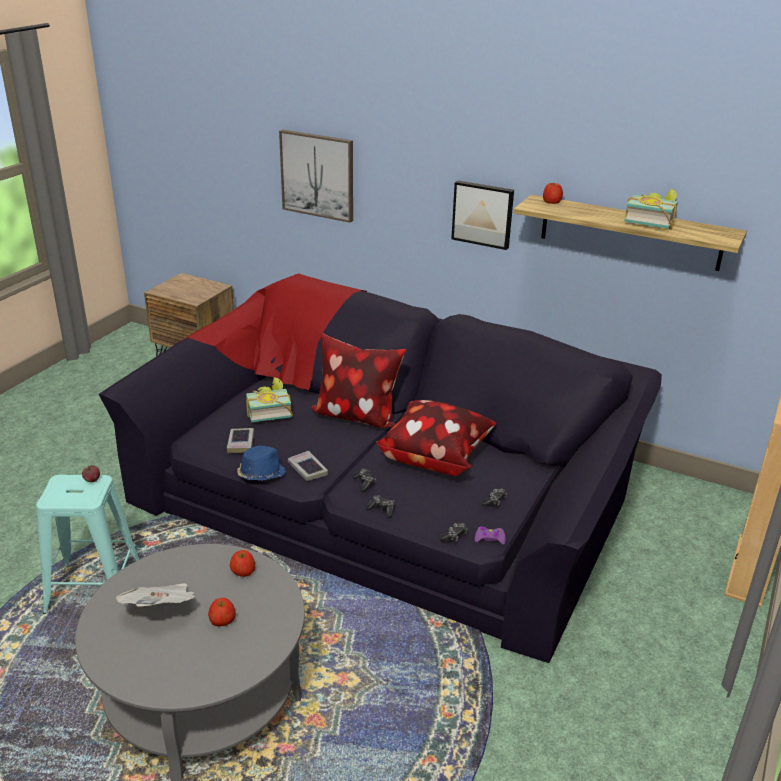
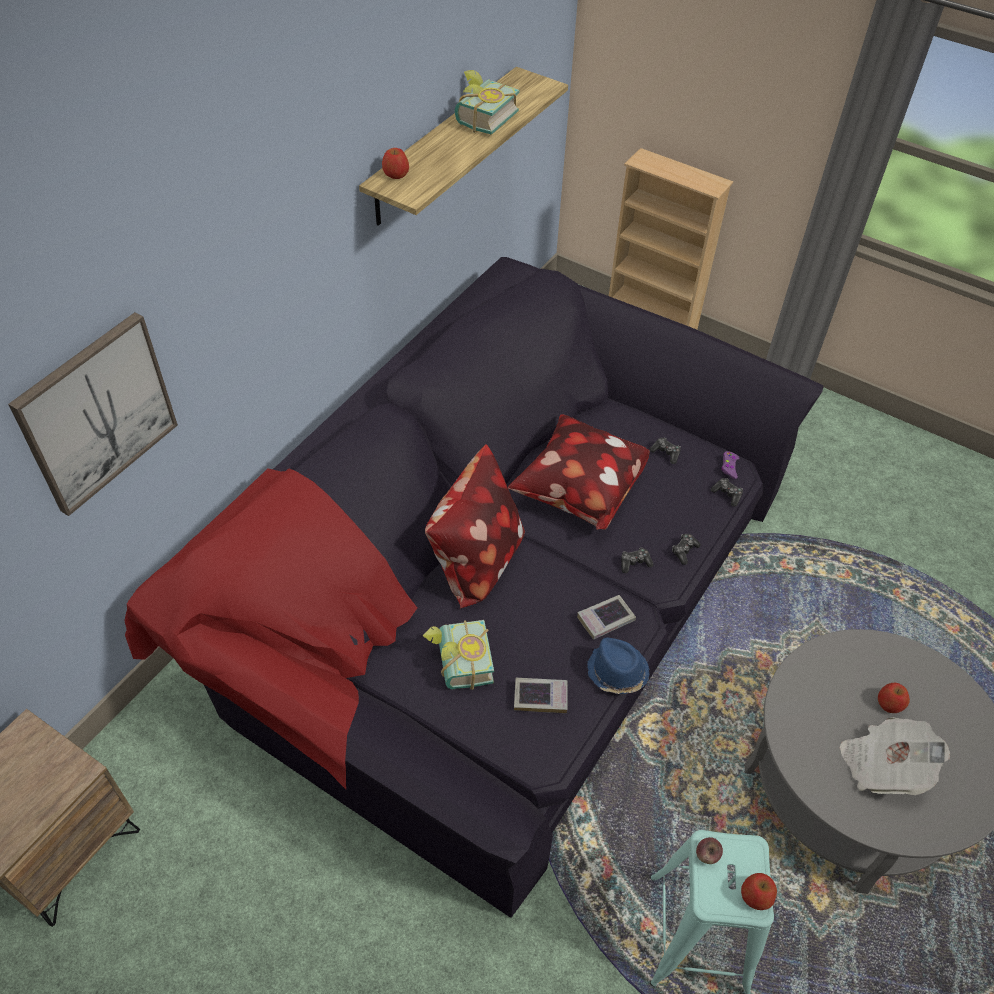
camera: 85 degrees left, 20 degrees up
apple [230,550,255,577] -> apple moved to [741,873,777,910]
picture [451,180,514,250] -> none

